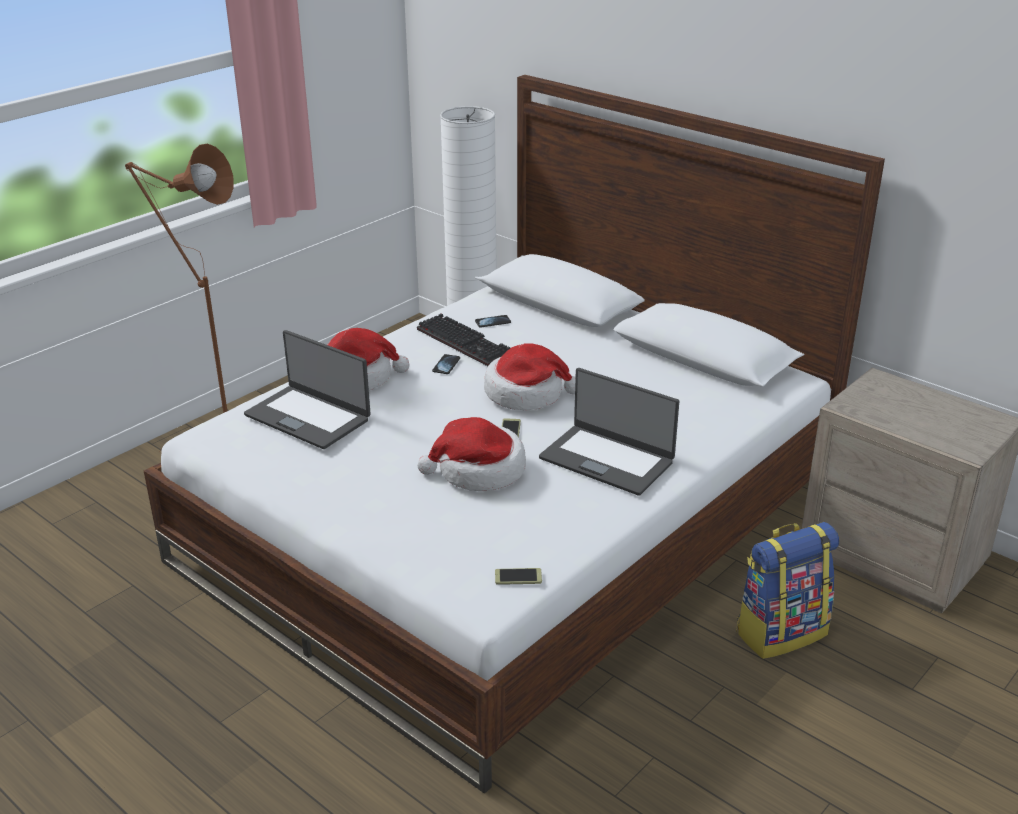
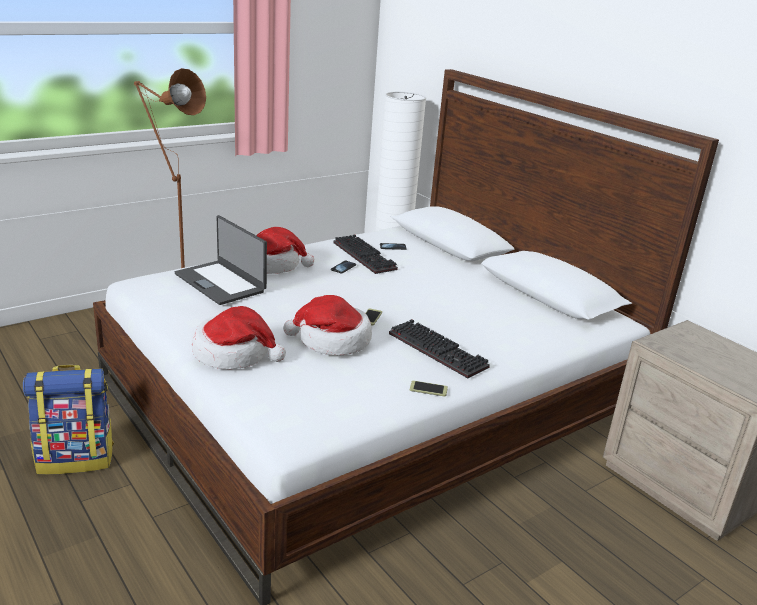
camera: 10 degrees right, 5 degrees down
hat [484,343,576,410] -> hat moved to [192,306,286,369]
phone [495,568,542,585] -> phone moved to [410,380,448,397]
laptop [539,368,679,496] -> keyboard [389,319,490,379]
backpack [736,522,839,659] -> backpack moved to [23,365,114,474]

